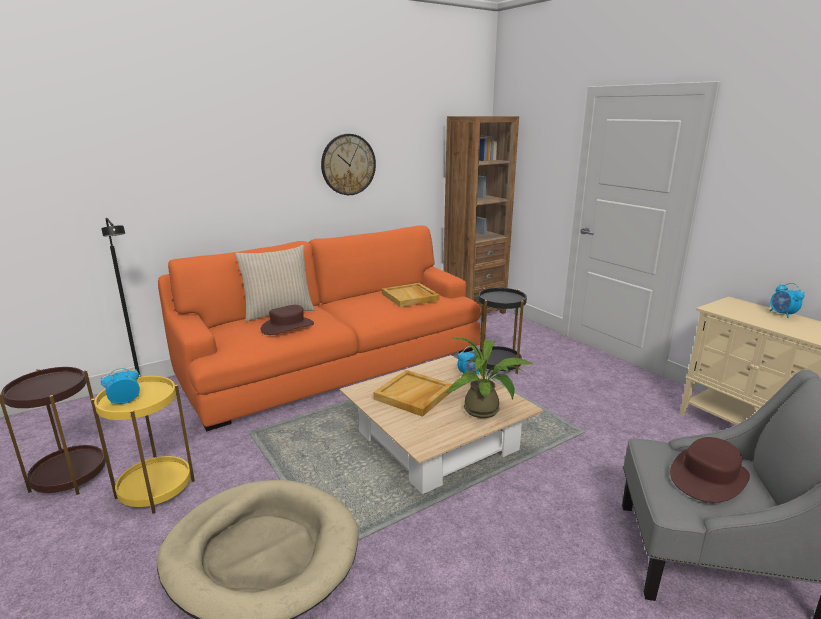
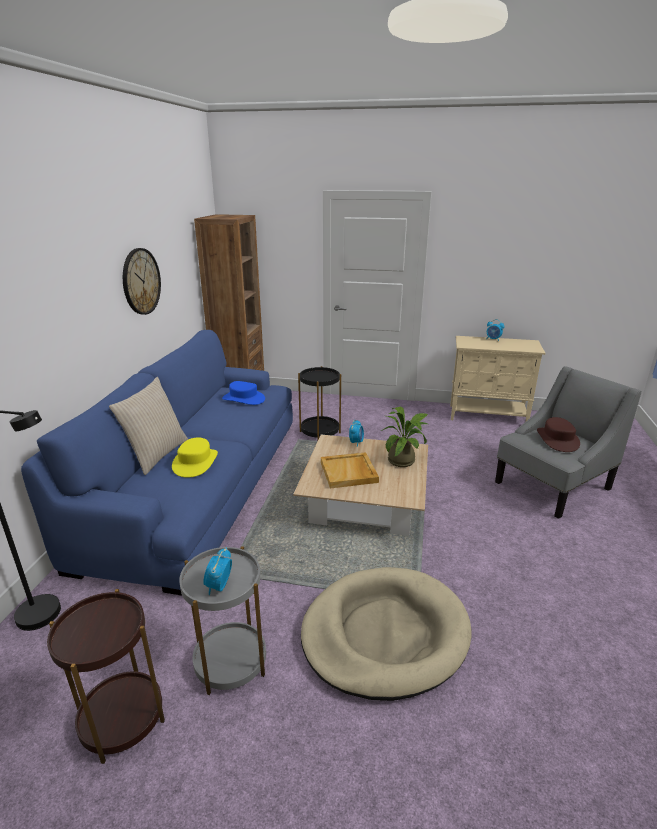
camera: 45 degrees left, 5 degrees up
yellow side table [91,375,195,514] -> grey side table [179,546,266,695]
orange sofa [158,225,481,431] -> blue sofa [21,330,293,596]
brown hat [261,305,314,335] -> yellow hat [172,437,218,478]
beige tray [382,283,440,307] -> blue hat [222,381,265,405]

